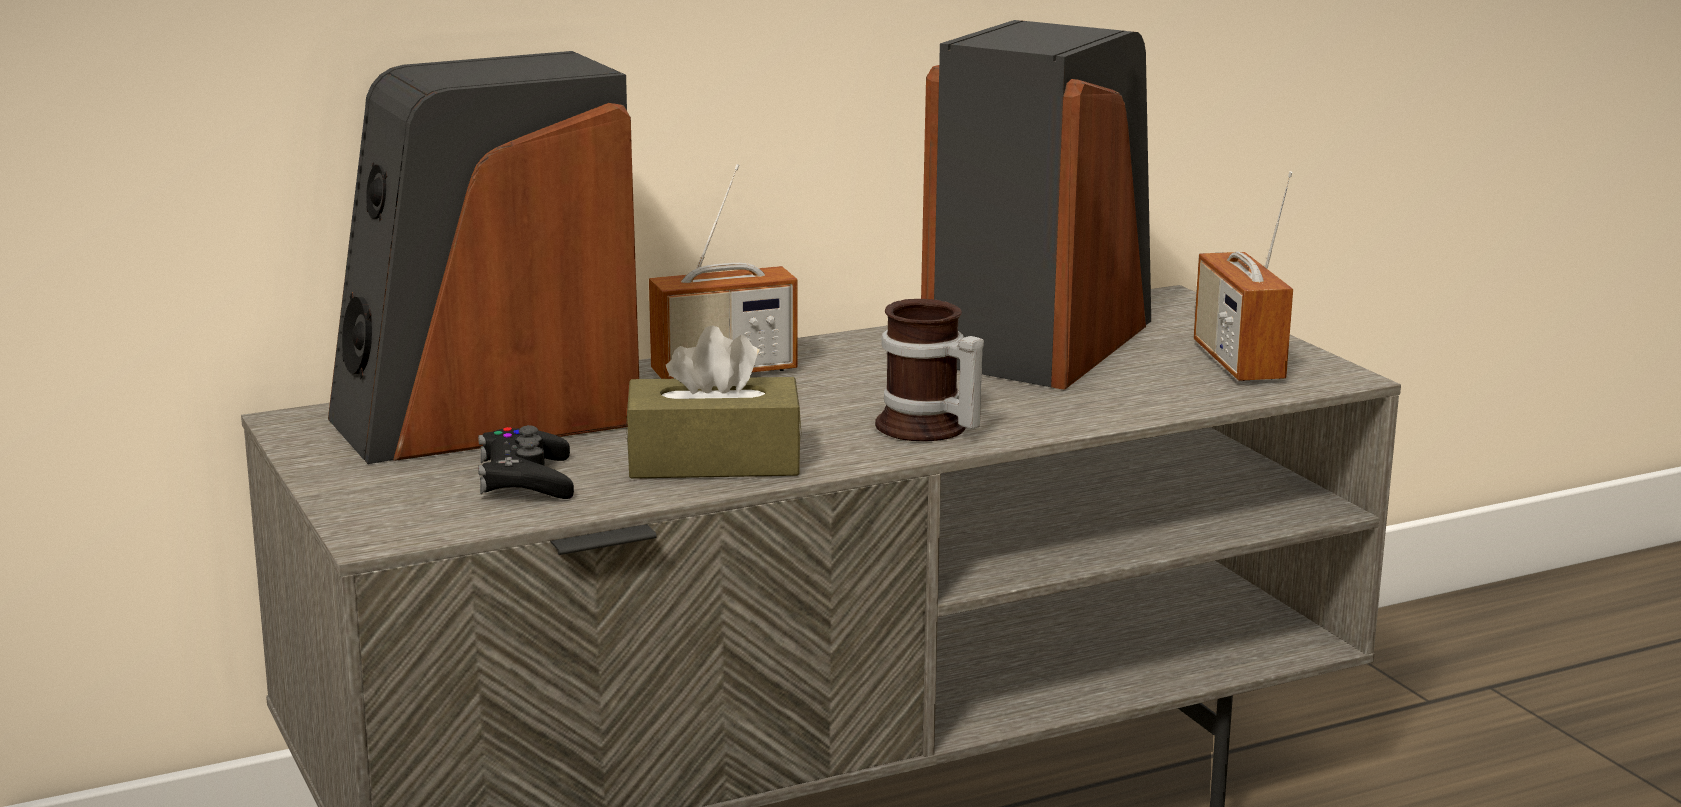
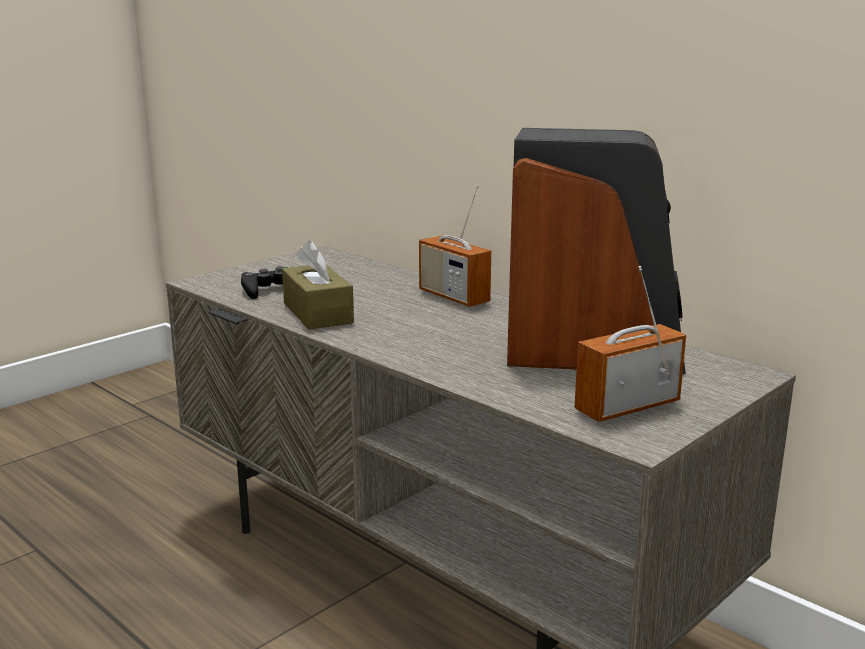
camera: 70 degrees right, 0 degrees up
speaker [328,51,639,464] -> none
mug [875,299,984,441] -> none

